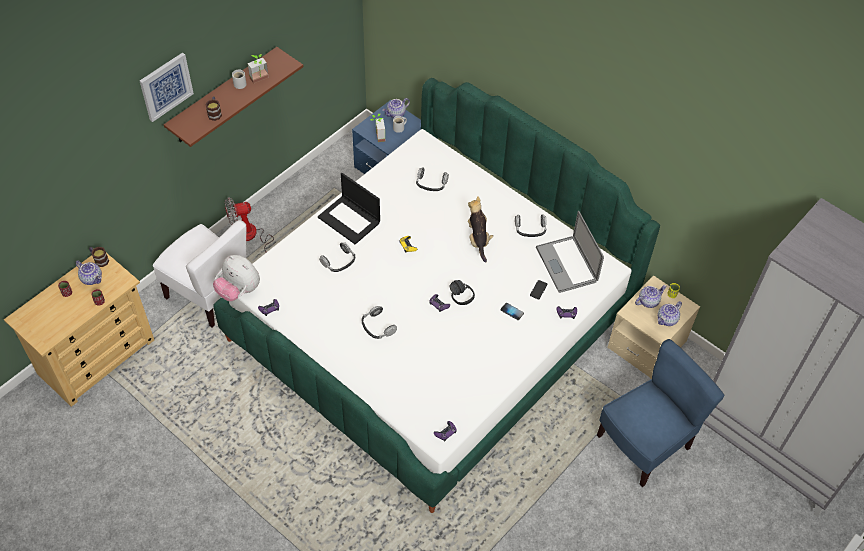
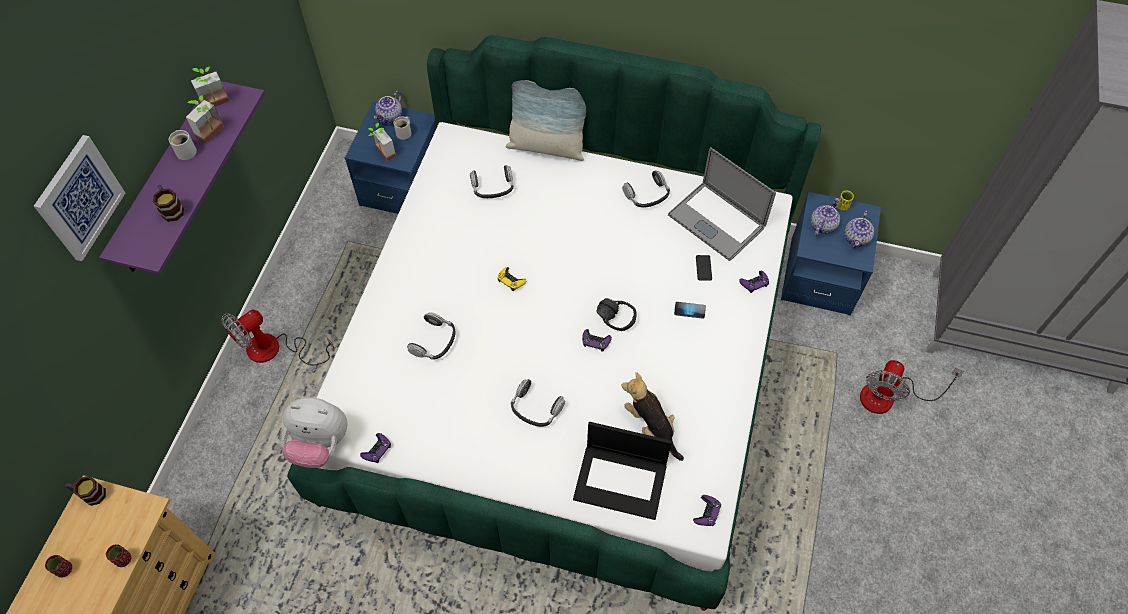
camera: 25 degrees left, 5 degrees up
teapot [75,260,102,285] -> none
white chair [153,220,247,328] -> none
brown shelf [164,47,303,147] -> purple shelf [99,81,265,274]
laptop [318,173,380,244] -> laptop moved to [573,422,672,520]
plush toy [468,196,493,263] -> plush toy moved to [622,372,684,461]
blue chair [597,339,725,487] -> fan [860,360,964,414]
beige nightstand [607,275,700,379] -> blue nightstand [781,192,881,316]
none -> potted plant [191,67,230,107]
none -> pillow [506,80,586,161]

